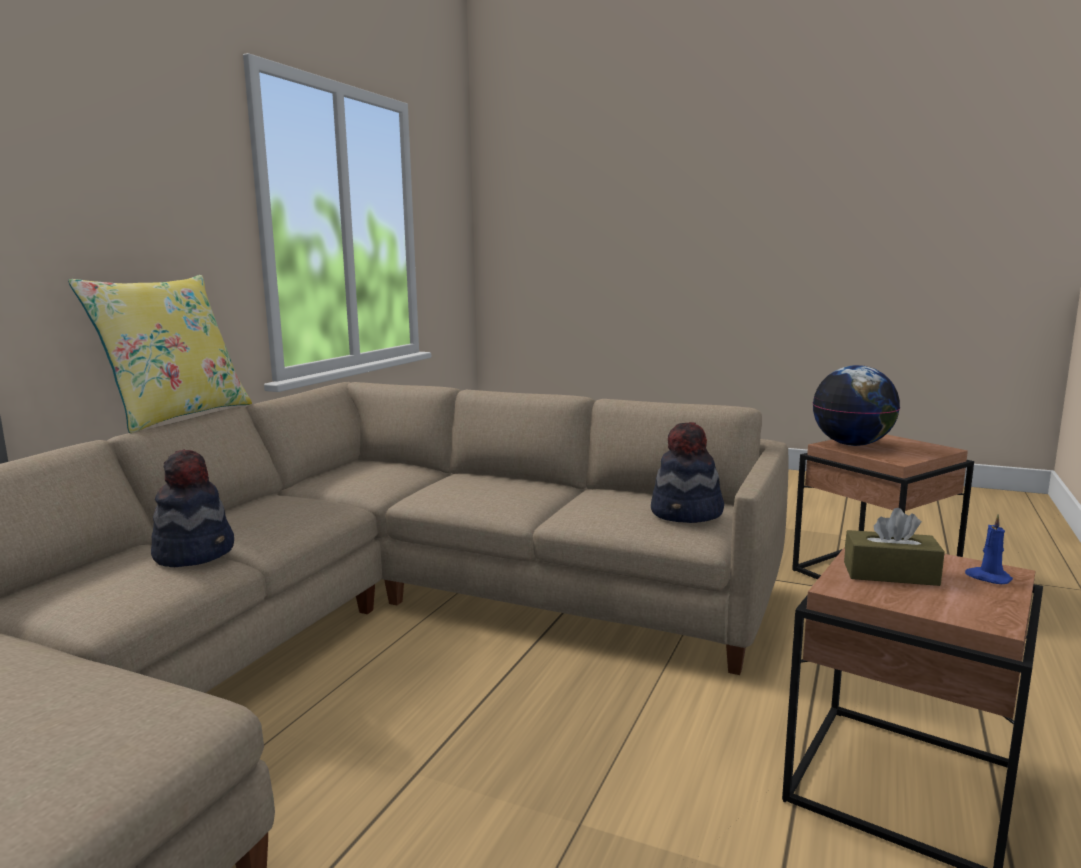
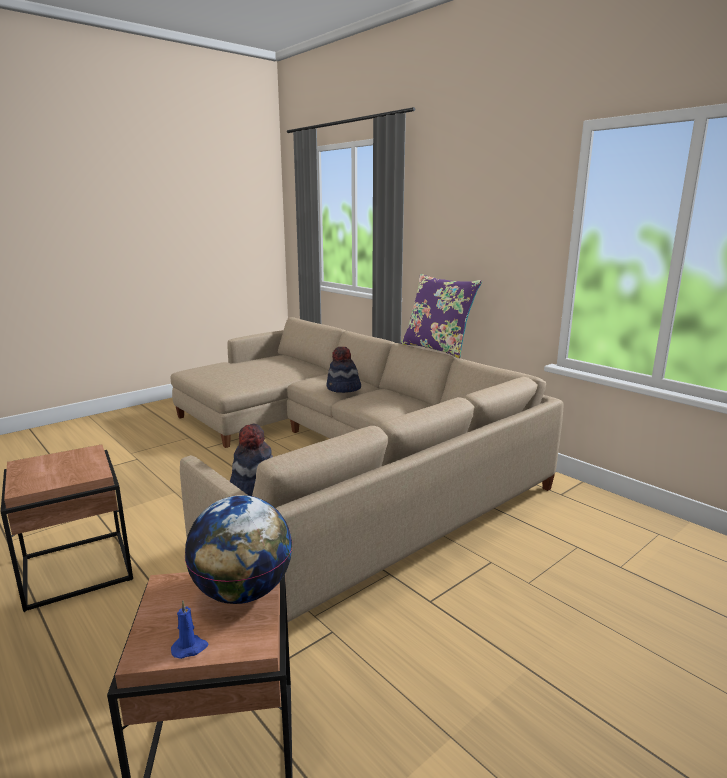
camera: 115 degrees right, 5 degrees up
yellow pillow [68,275,252,433] -> purple pillow [401,274,482,358]
brown tissue box [844,508,945,586] -> none
blue candle [965,514,1013,584] -> blue candle moved to [171,601,208,659]

